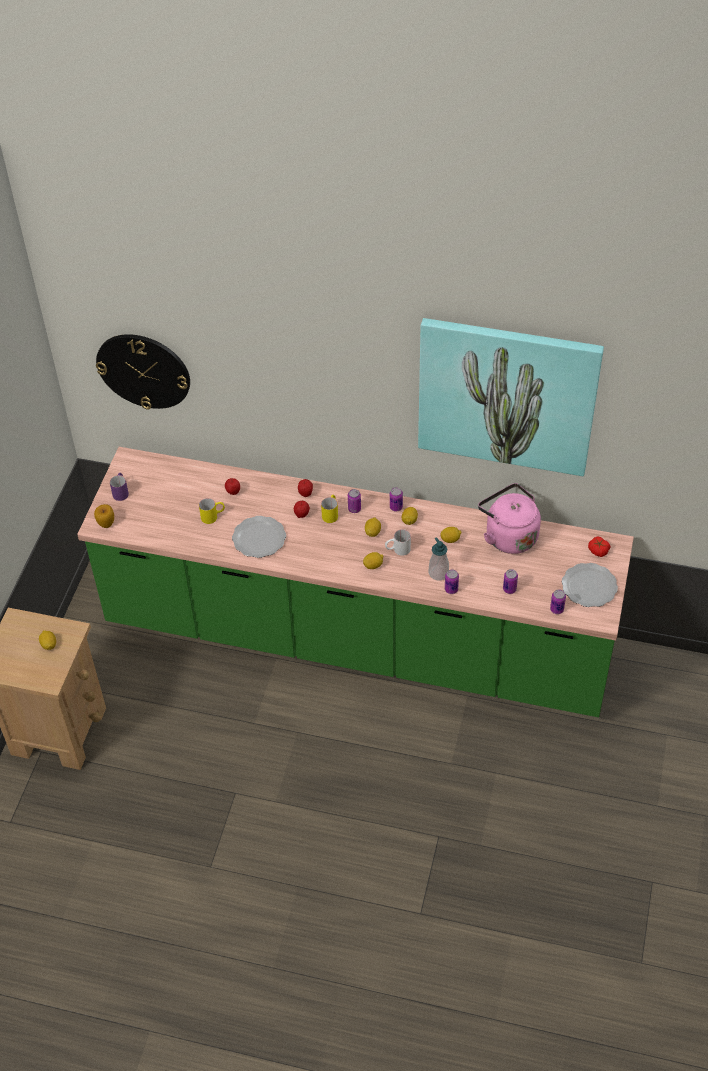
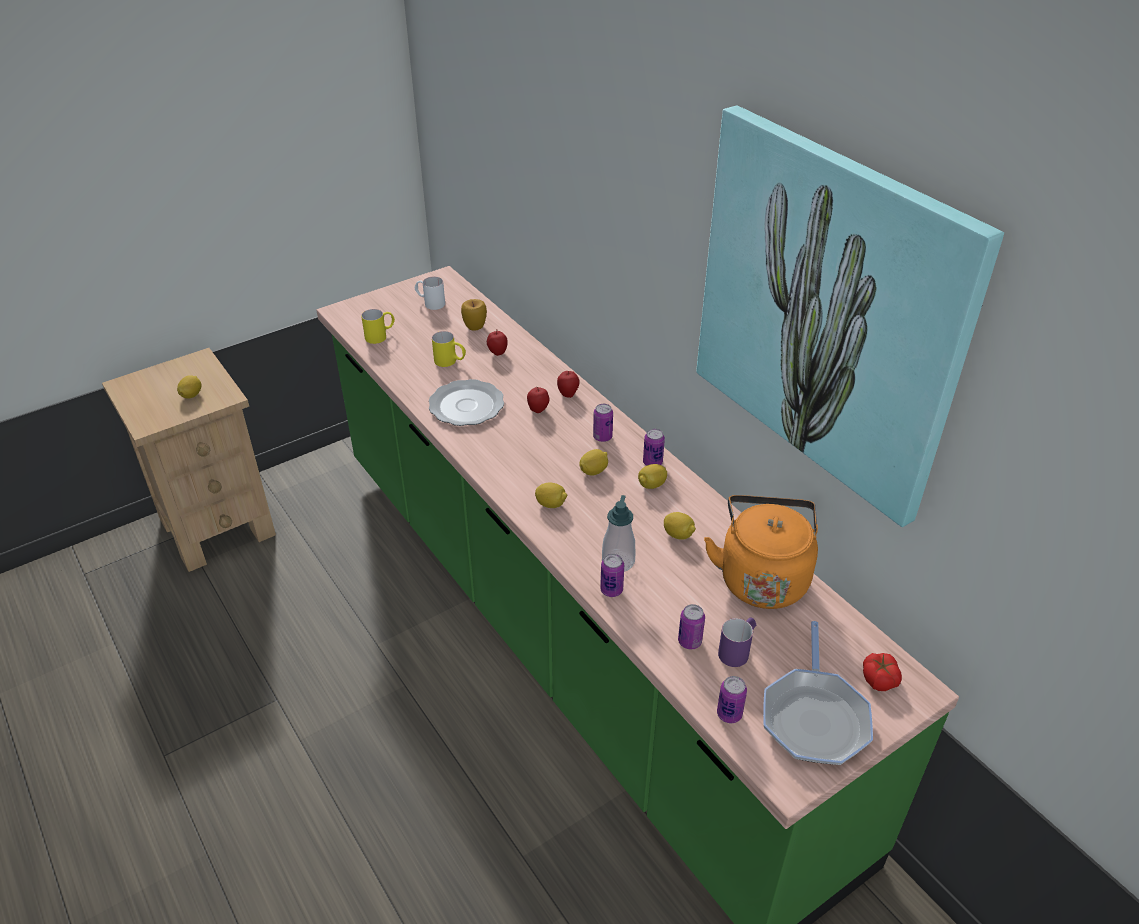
camera: 40 degrees right, 10 degrees down
apple [94,504,114,528] -> apple moved to [461,299,487,331]
wall clock [96,334,190,410] -> none
purple mug [110,473,129,501] -> purple mug moved to [718,618,756,667]
yellow mug [321,495,338,523] -> yellow mug moved to [361,309,395,344]
white mug [385,529,411,556] -> white mug moved to [415,277,445,310]
pink kettle [478,483,541,554] -> orange kettle [704,495,818,609]
plate [562,563,618,607] -> frying pan [763,621,873,765]

